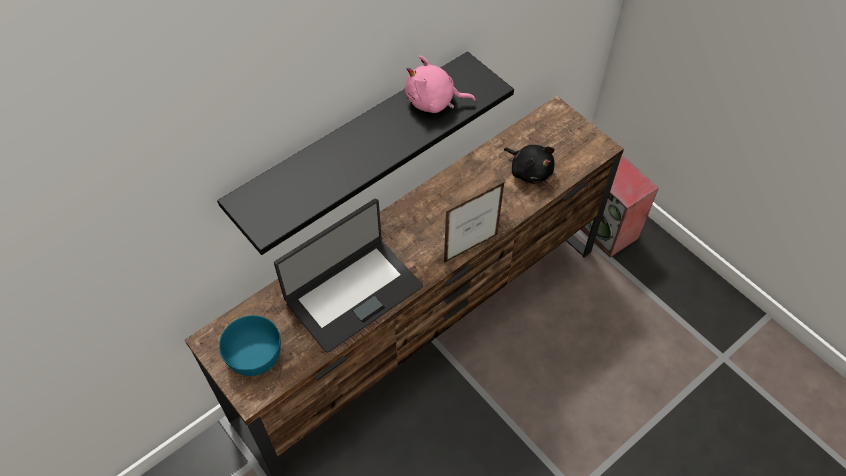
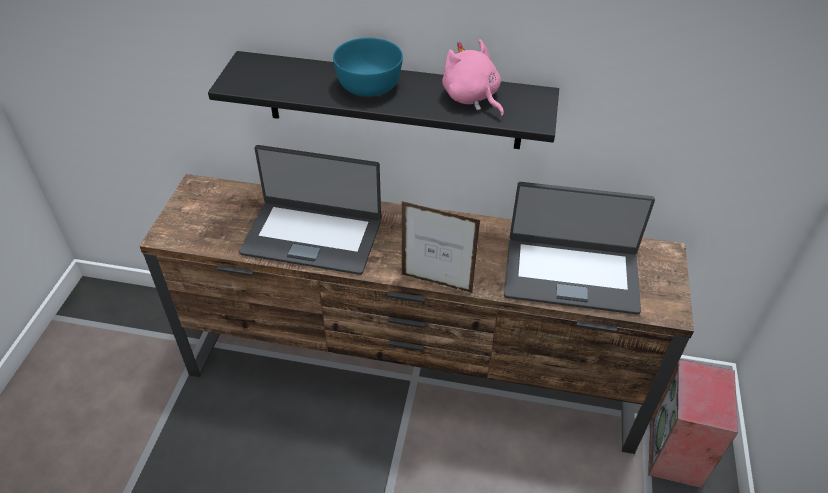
camera: 50 degrees right, 10 degrees down
turquoise bowl [219,315,281,376] -> turquoise bowl moved to [333,38,403,97]
black plush toy [504,145,554,184] -> laptop [504,182,655,315]

